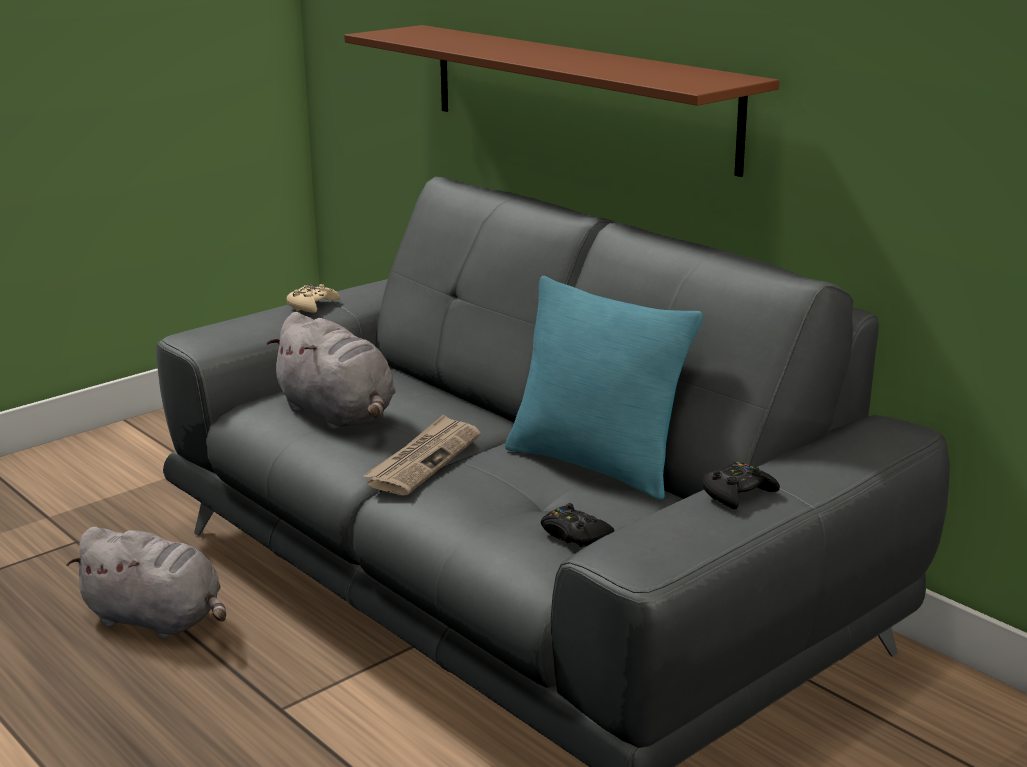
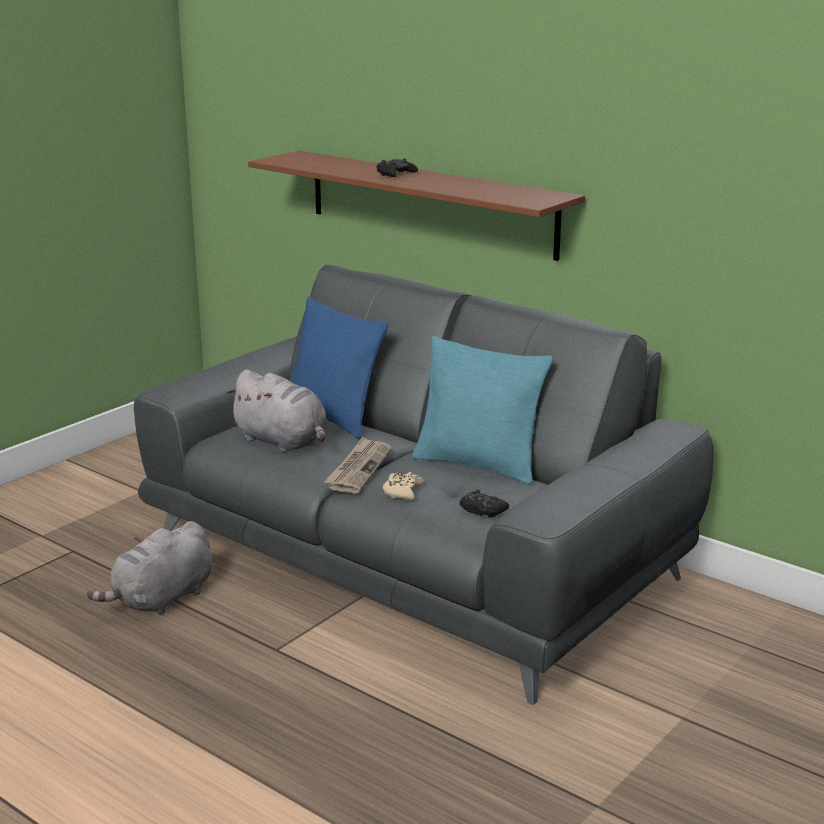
camera: 10 degrees left, 0 degrees up
grey plush toy [67,527,226,639] -> grey plush toy turned 120 degrees clockwise [87,521,212,615]
beige game controller [286,284,340,313] -> beige game controller moved to [383,472,424,500]
black game controller [703,462,780,509] -> black game controller moved to [376,158,418,177]
none -> blue pillow [290,297,388,439]

